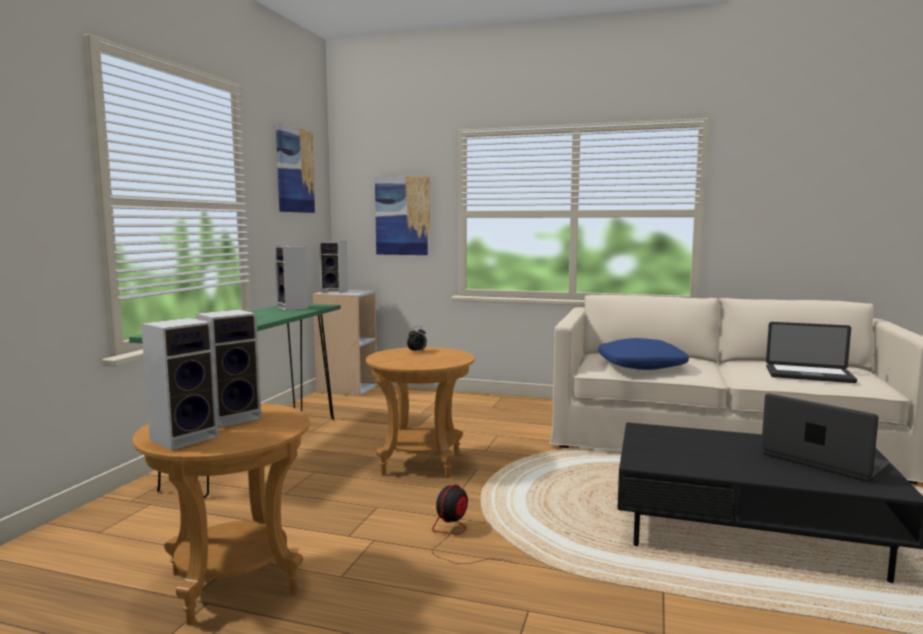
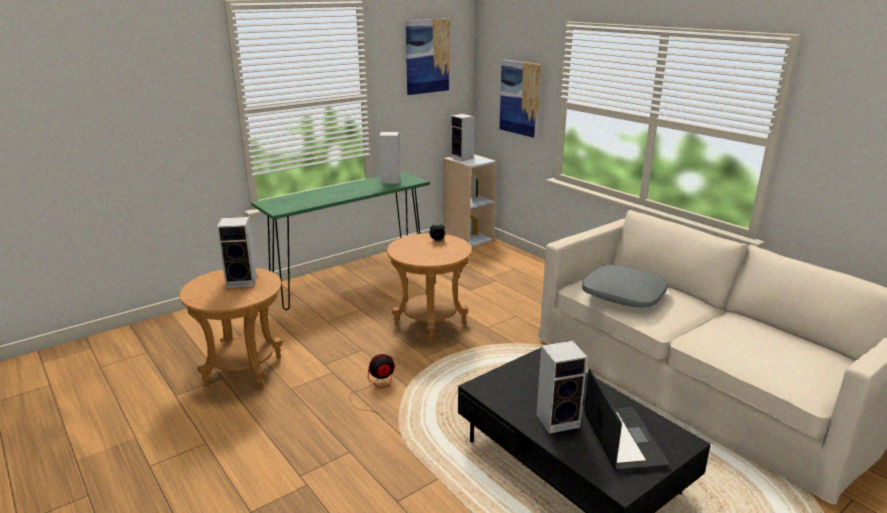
camera: 35 degrees right, 15 degrees up
speaker [141,318,218,450] -> speaker moved to [536,341,588,434]
blue pillow [598,338,689,370] -> grey pillow [582,265,668,308]
laptop [766,322,857,383] -> none

